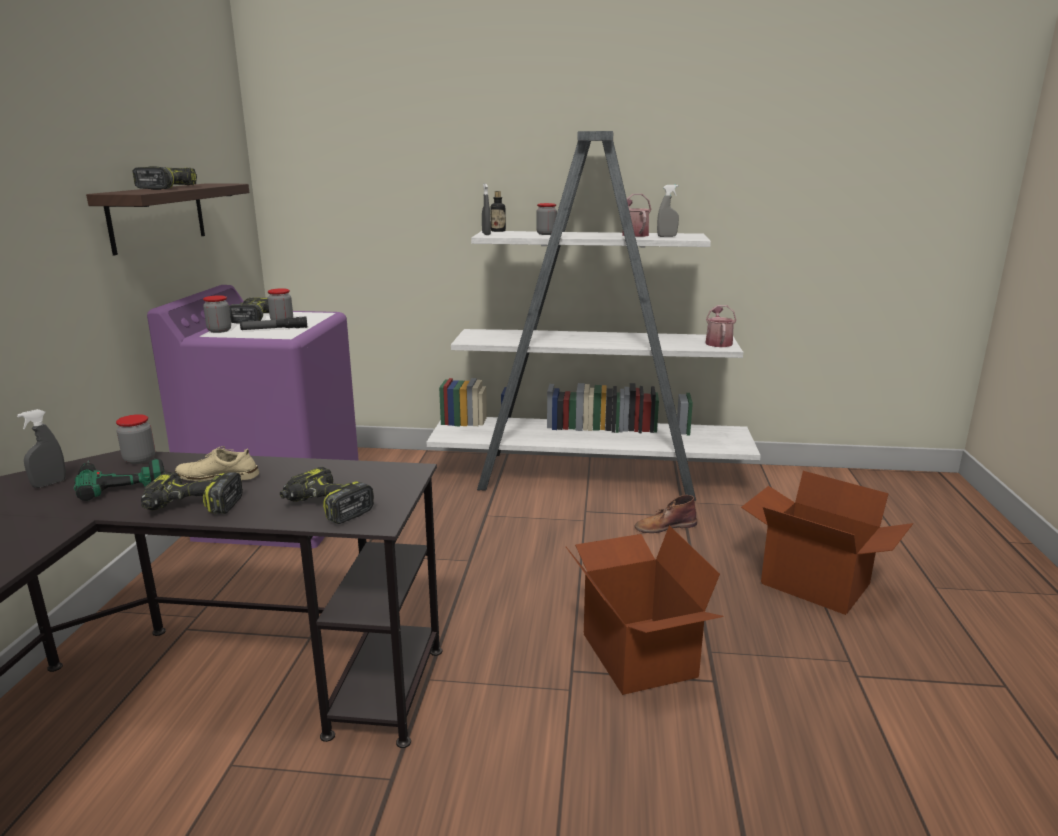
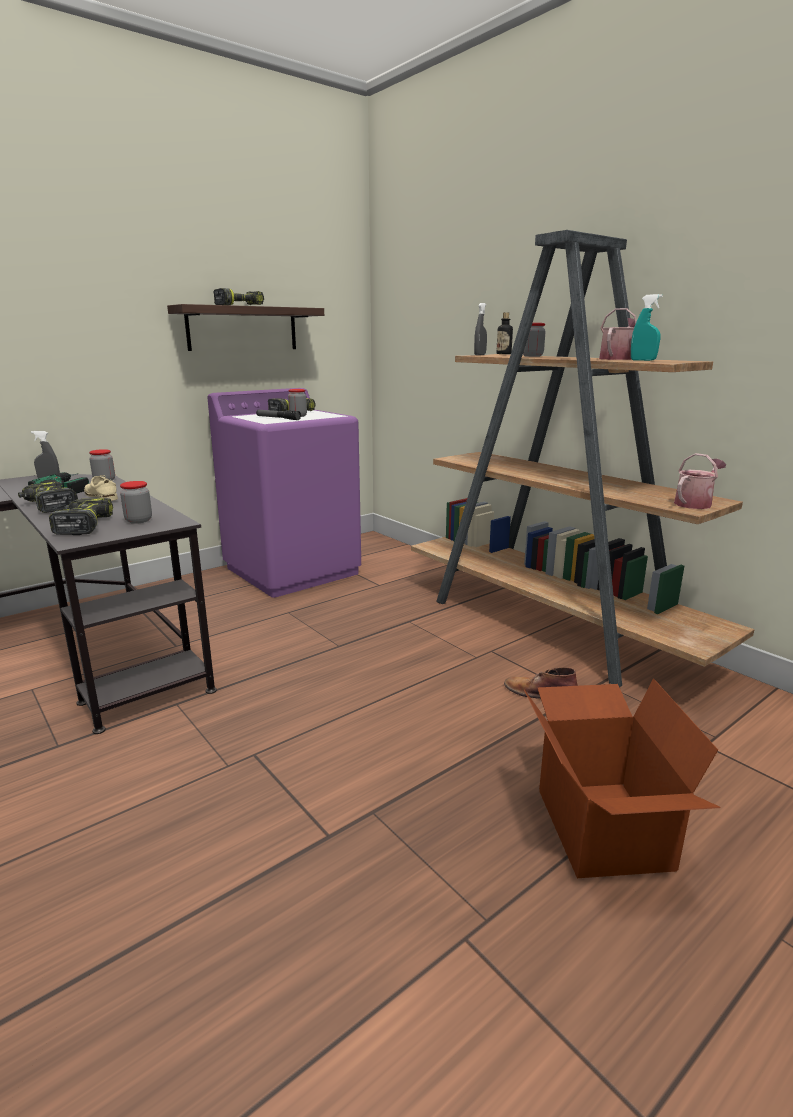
camera: 45 degrees right, 0 degrees up
jar [203,295,231,333] -> jar moved to [120,481,152,524]
white bookcase [427,131,761,501] -> brown bookcase [411,230,754,687]
cardboard box [566,525,724,695] -> none
grey spray bottle [657,185,679,237] -> turquoise spray bottle [631,294,663,361]

